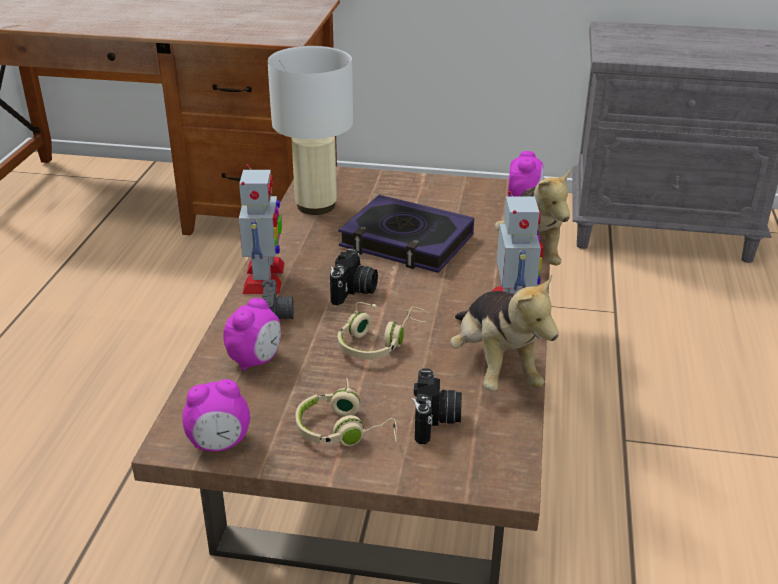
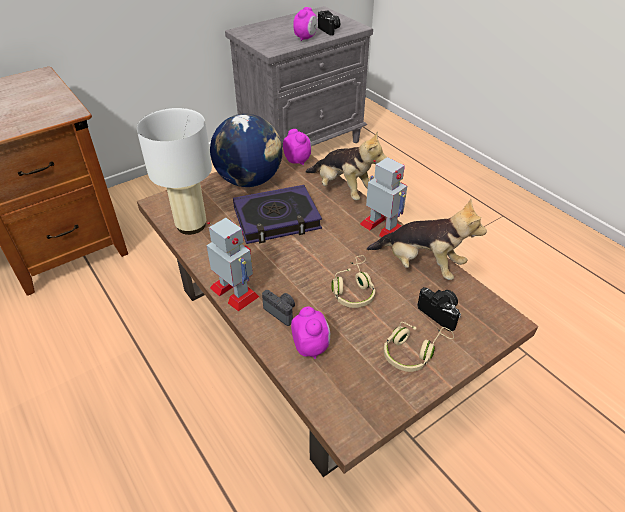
camera: 45 degrees left, 10 degrees up
alarm clock [182,379,250,451] -> alarm clock moved to [293,7,317,41]
camera [330,248,378,305] -> camera moved to [318,10,340,36]
none -> globe [210,114,282,187]

